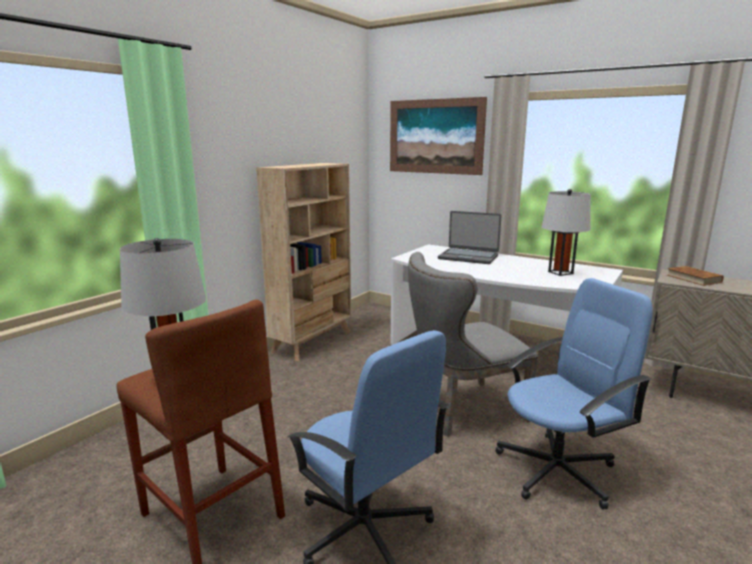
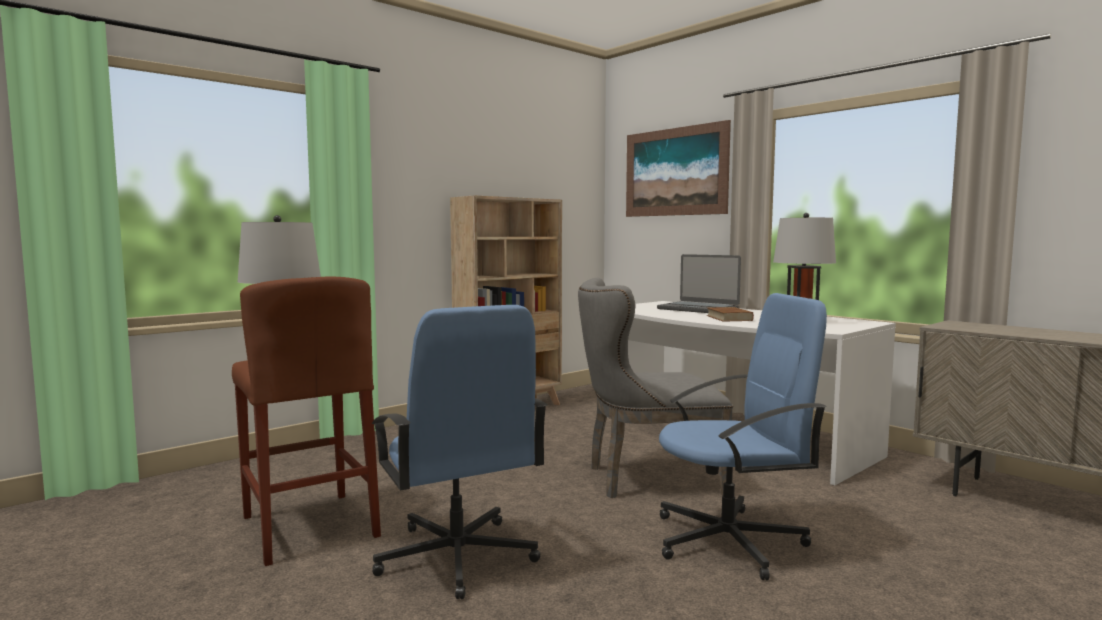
camera: 15 degrees right, 10 degrees down
brown book [667,266,724,286] -> brown book moved to [706,307,754,322]

